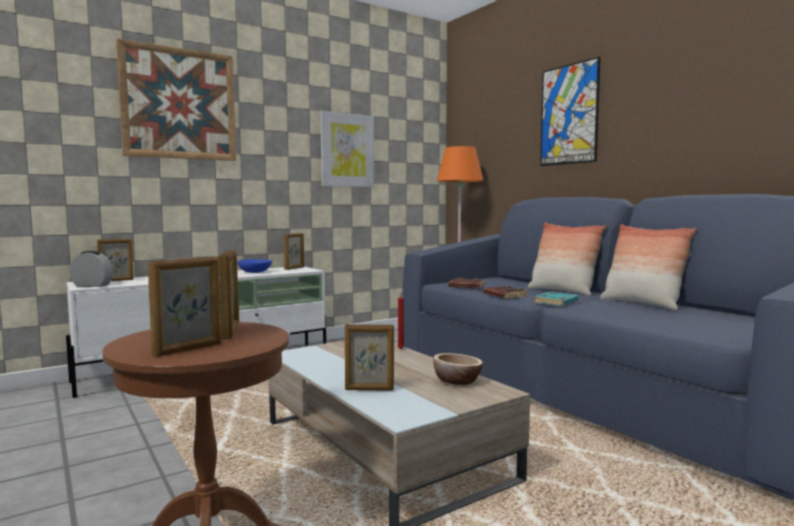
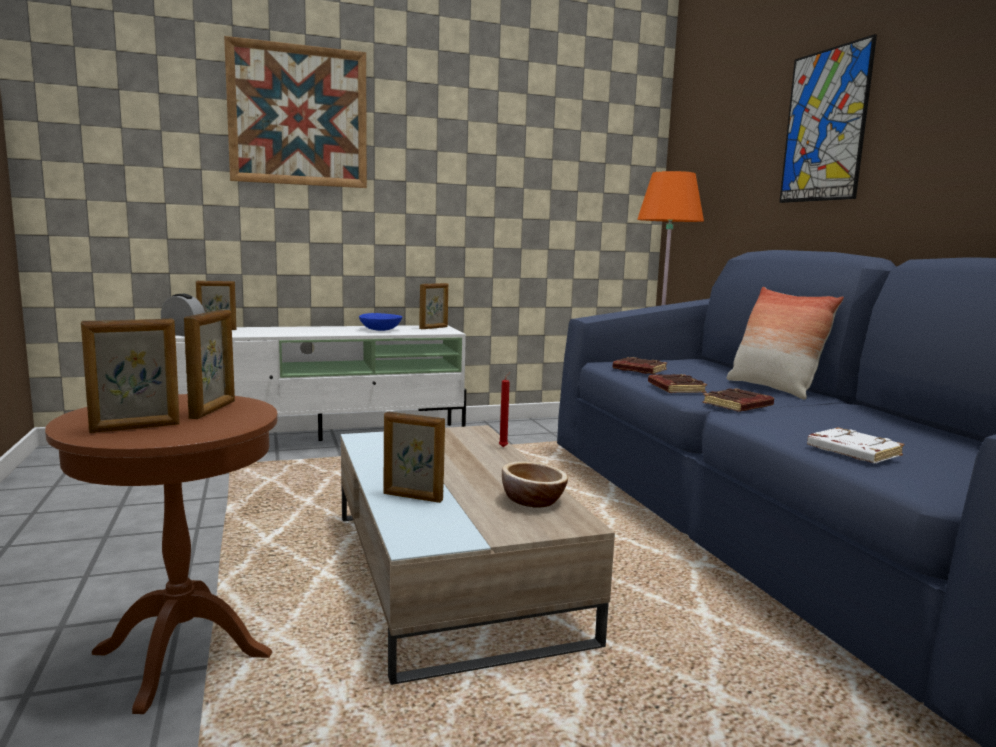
camera: 15 degrees right, 5 degrees up
picture [320,111,374,187] -> none
turquoise book [534,291,579,306] -> brown book [703,388,774,412]
pillow [600,224,697,310] -> none
none -> white book [807,428,905,463]

